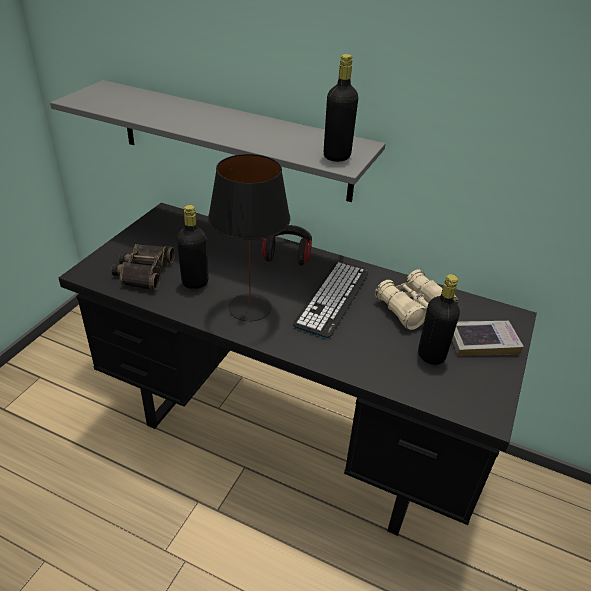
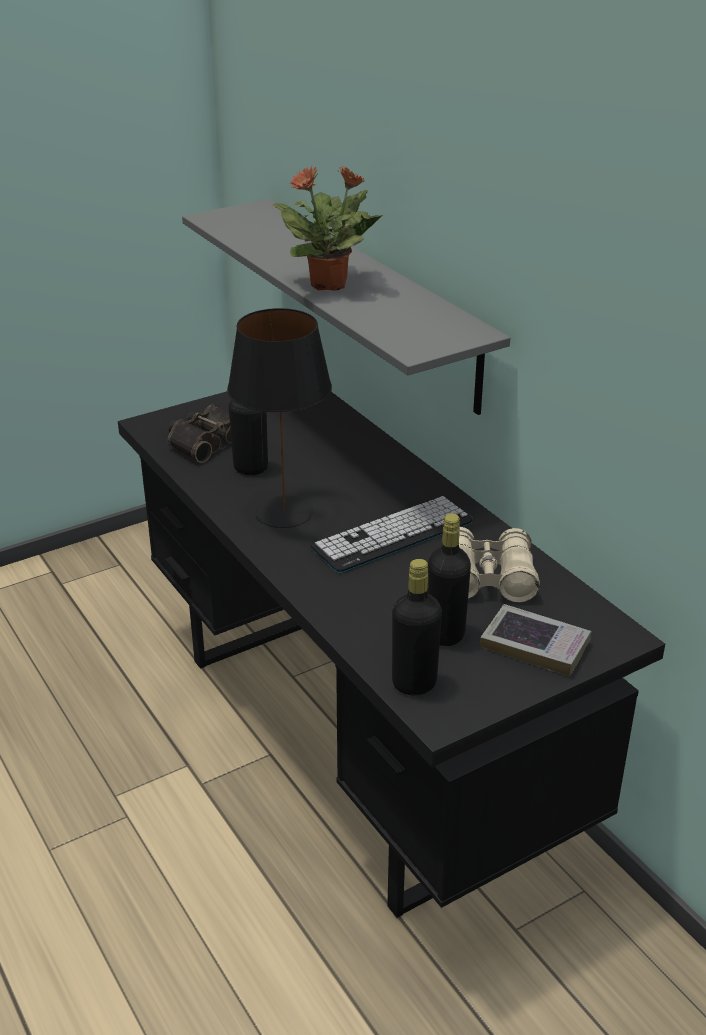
camera: 35 degrees right, 5 degrees down
headphones [261,225,312,266] -> none
black bottle [324,54,358,162] -> black bottle moved to [392,559,442,695]
none -> potted plant [273,165,383,291]

